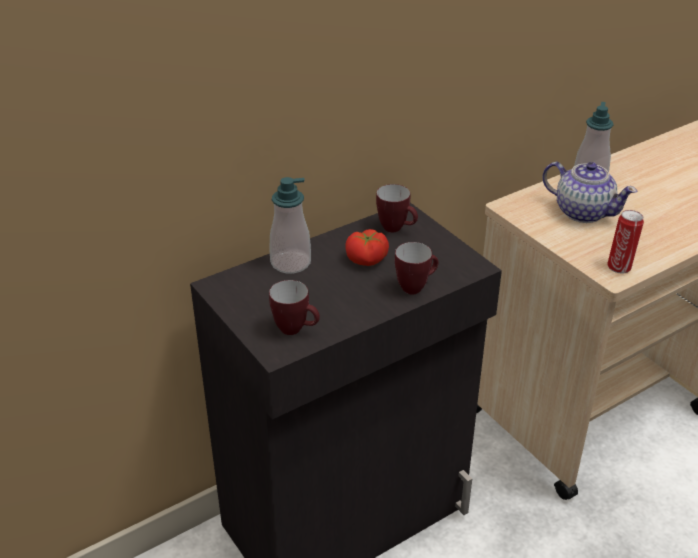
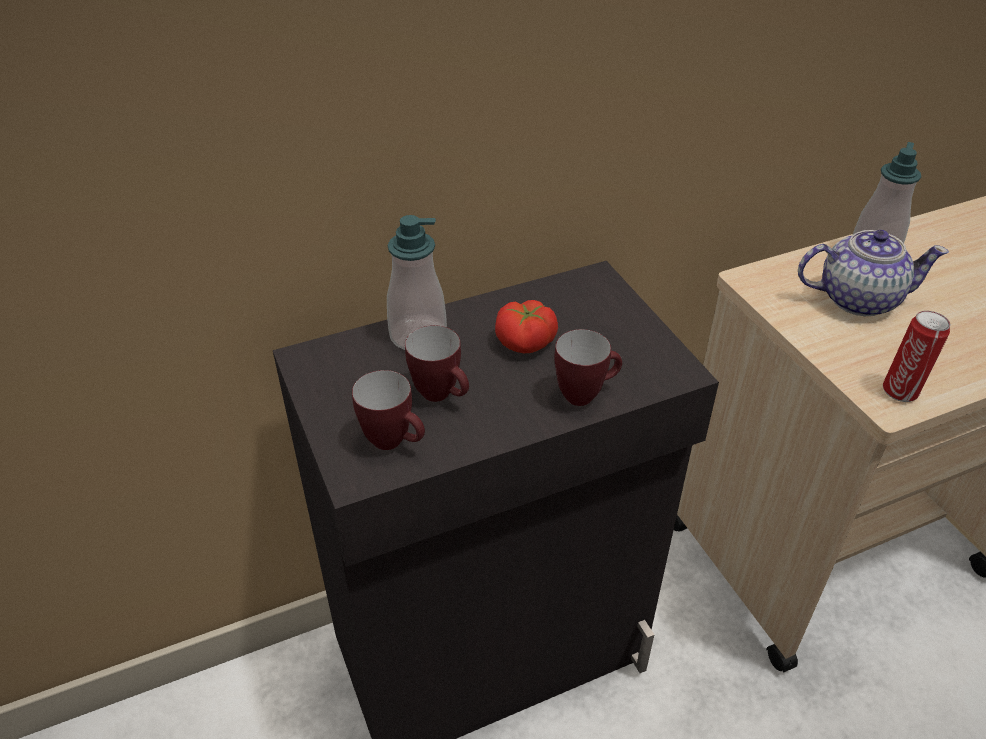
camera: 10 degrees right, 5 degrees up
mug [376,184,418,232] -> mug moved to [405,325,469,402]
teapot [542,162,637,223] -> teapot turned 45 degrees counterclockwise [798,230,949,316]

